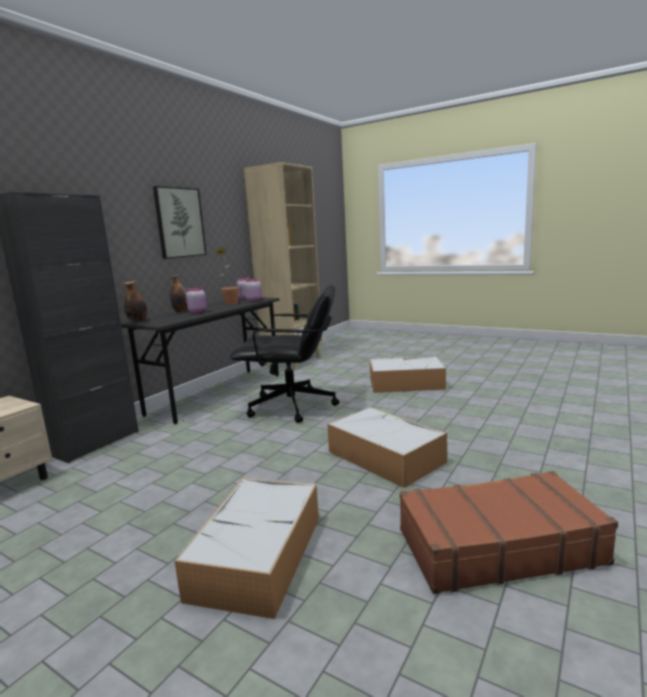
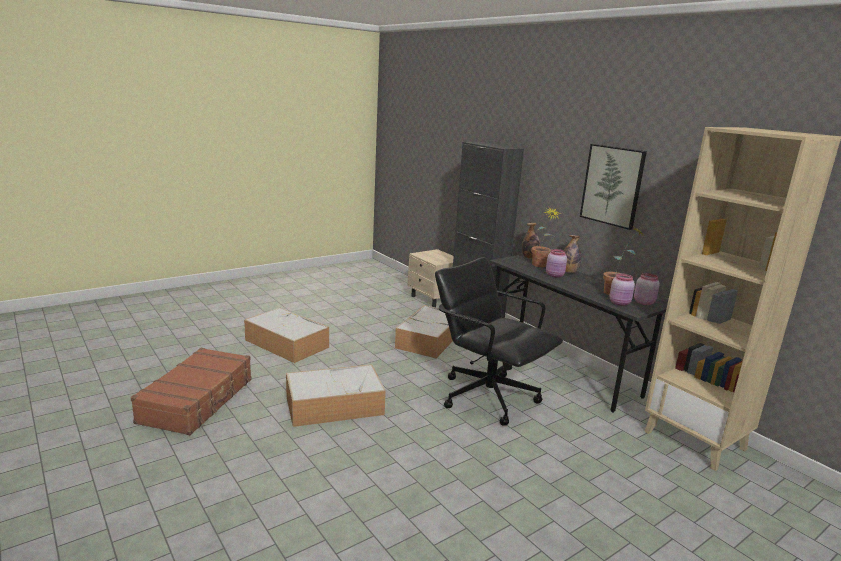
camera: 110 degrees right, 5 degrees up
black office chair [230,285,339,423] -> black office chair turned 105 degrees clockwise [435,257,563,426]
storage box [370,356,446,393] -> storage box moved to [395,305,453,358]
none -> potted plant [531,208,561,267]

